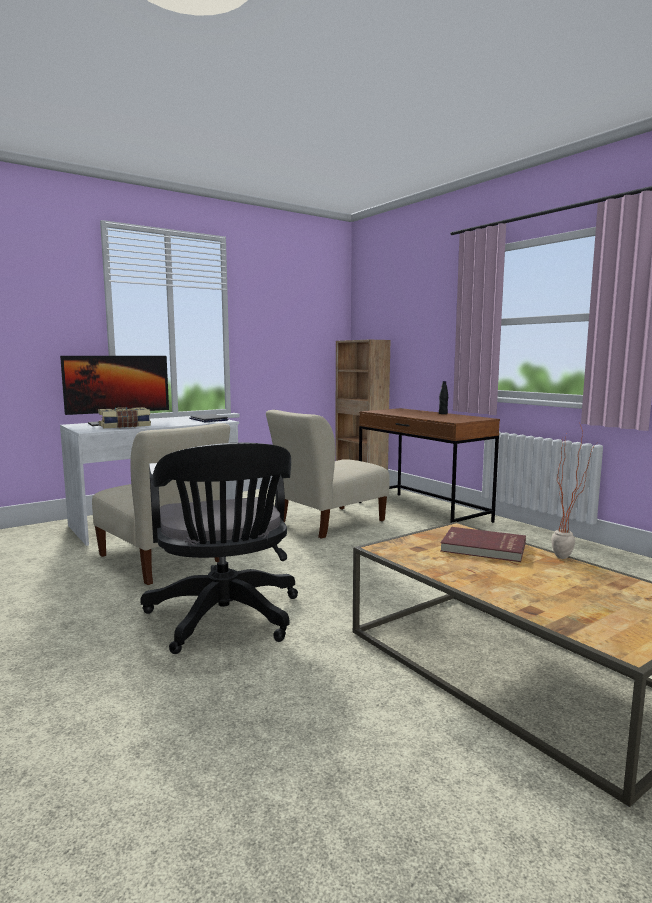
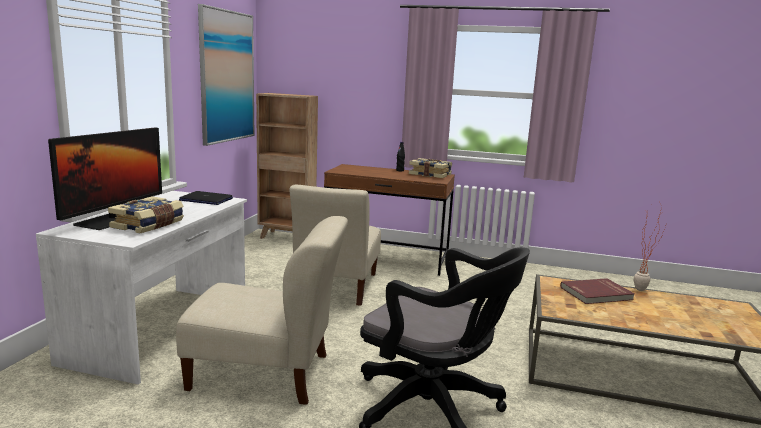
camera: 40 degrees left, 5 degrees up
none -> picture [198,4,255,146]
none -> book [409,158,452,178]

